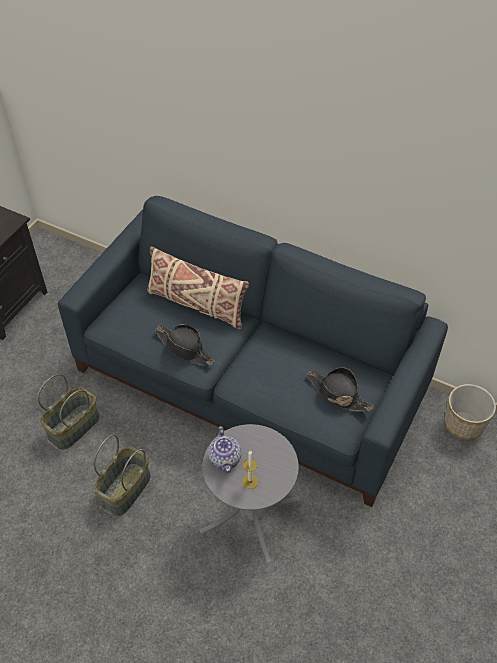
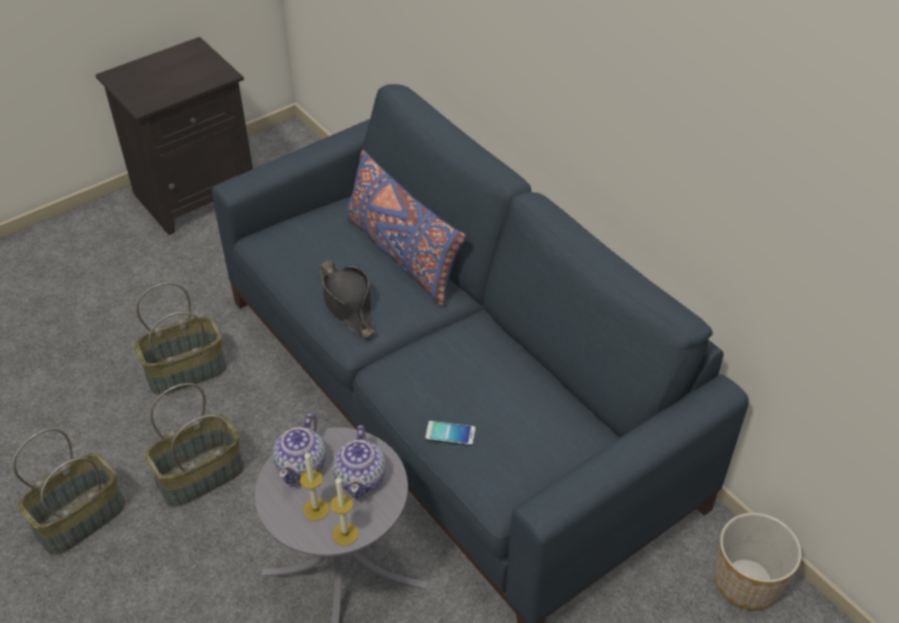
camera: 25 degrees right, 5 degrees down
beige pillow [147,247,249,329] -> blue pillow [346,150,466,306]
black hat [307,367,374,412] -> none
none -> basket [13,428,126,555]
none -> candle [330,477,359,546]
none -> teapot [333,425,386,499]
none -> phone [425,421,476,446]

